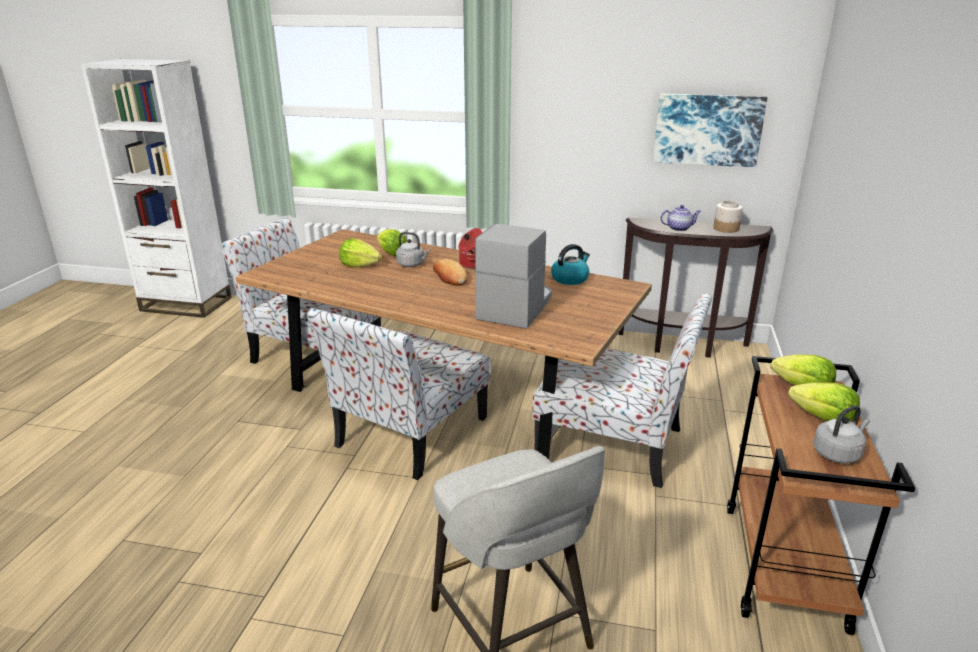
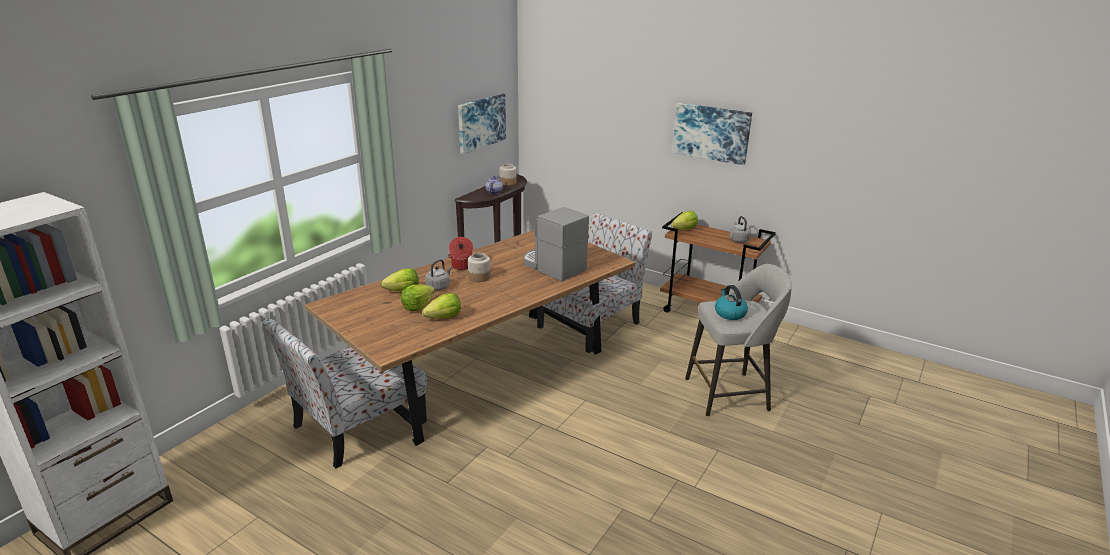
camera: 70 degrees left, 0 degrees up
chair [307,308,491,480] -> none
bread [433,259,468,286] -> jar [468,253,491,282]
kettle [551,244,590,285] -> kettle moved to [715,285,748,320]
lettuce [788,382,860,422] -> lettuce moved to [422,293,461,319]
none -> picture [672,103,752,165]

